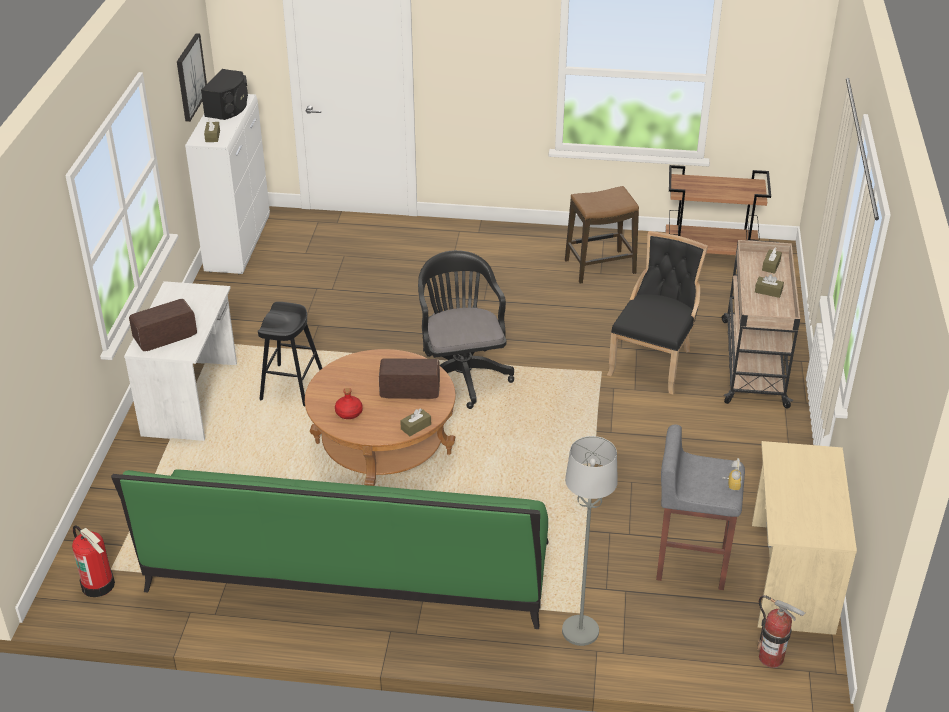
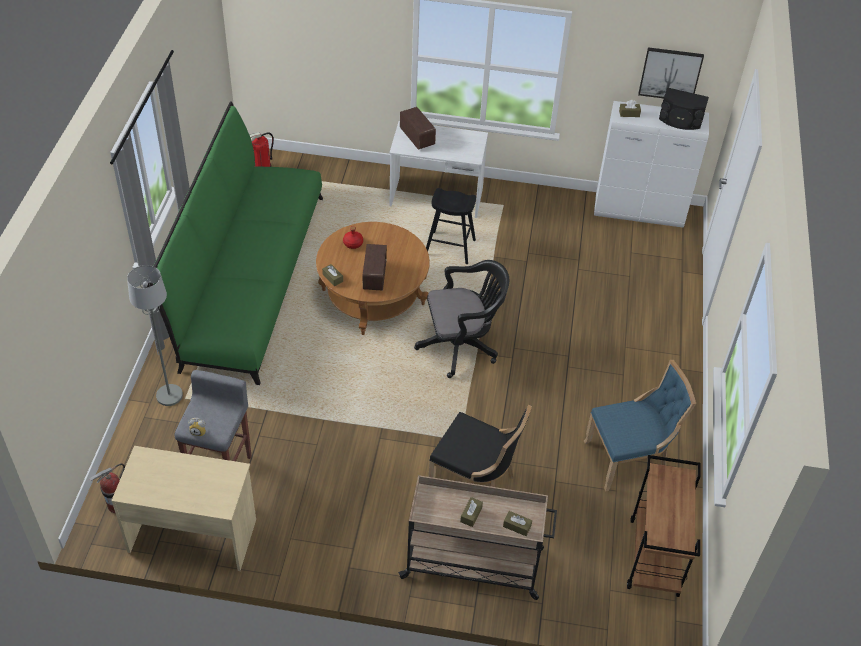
camera: 90 degrees right, 10 degrees up
stool [565,186,639,284] -> blue chair [584,360,696,492]

